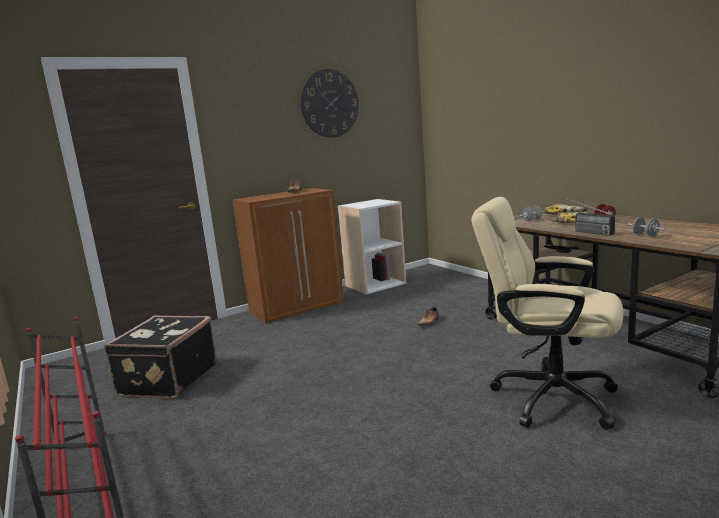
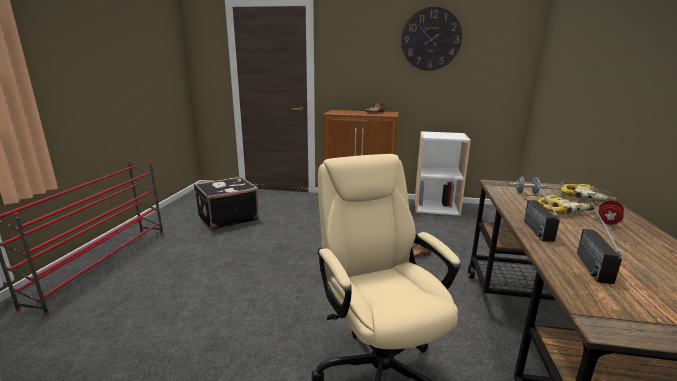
camera: 40 degrees right, 5 degrees up
grey dumbbell [628,217,665,237] -> radio [577,199,622,284]

